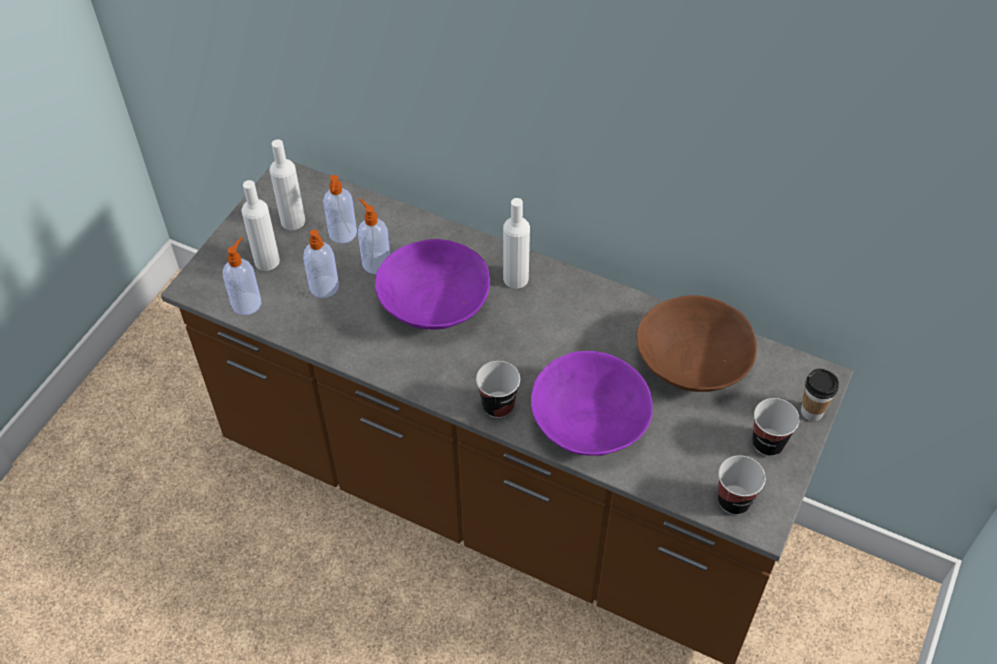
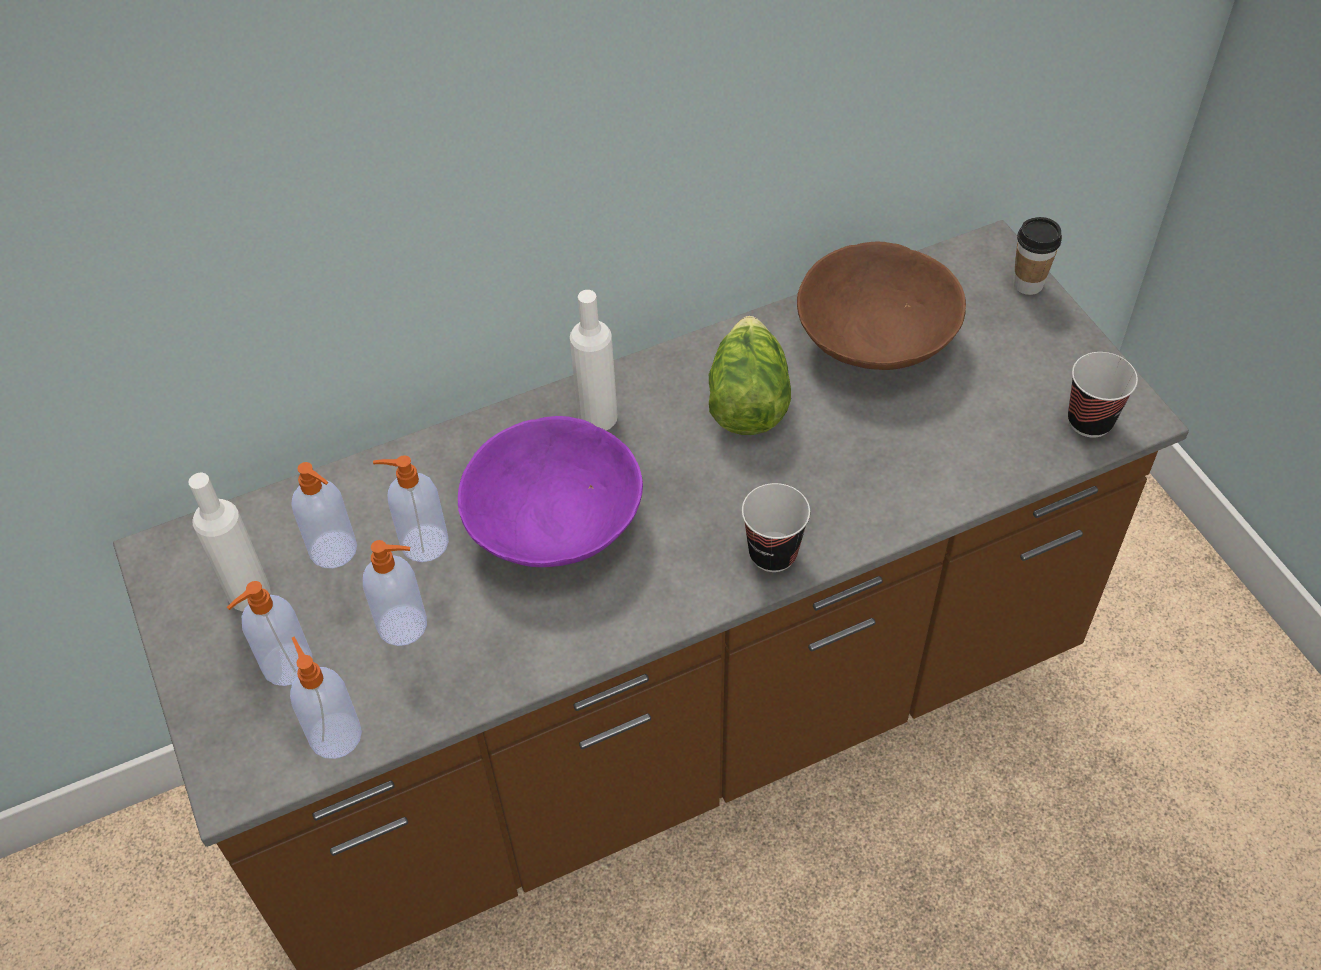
camera: 50 degrees left, 0 degrees up
white bottle [241,180,280,271] -> soap dispenser [227,581,313,686]
purple bowl [531,351,653,456] -> none
cup [752,398,800,456] -> none
none -> lettuce [709,316,791,435]

